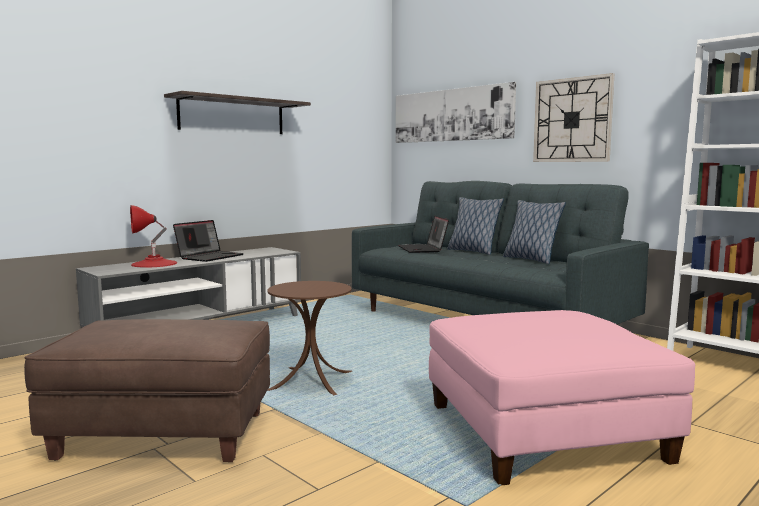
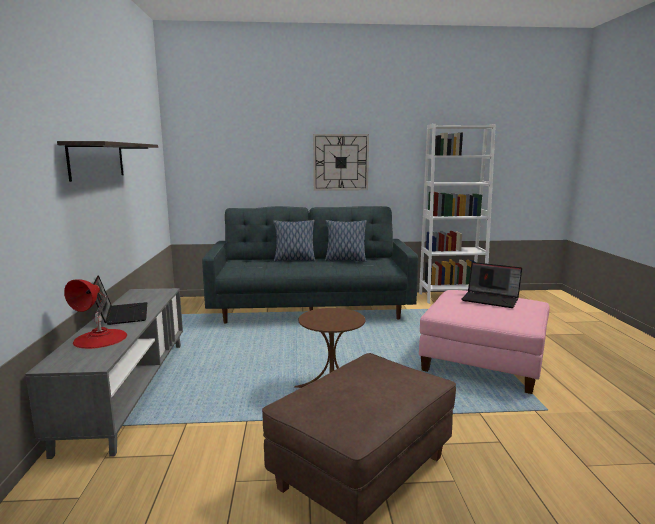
camera: 50 degrees left, 5 degrees up
picture [396,82,516,143] -> none
laptop [398,216,449,253] -> laptop moved to [461,262,522,308]

